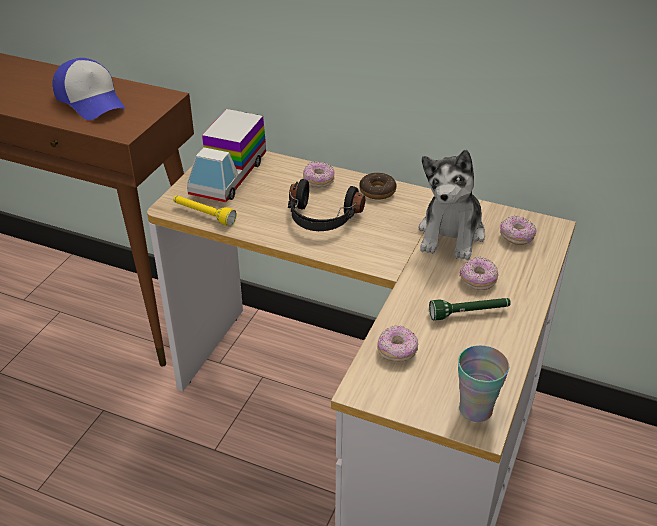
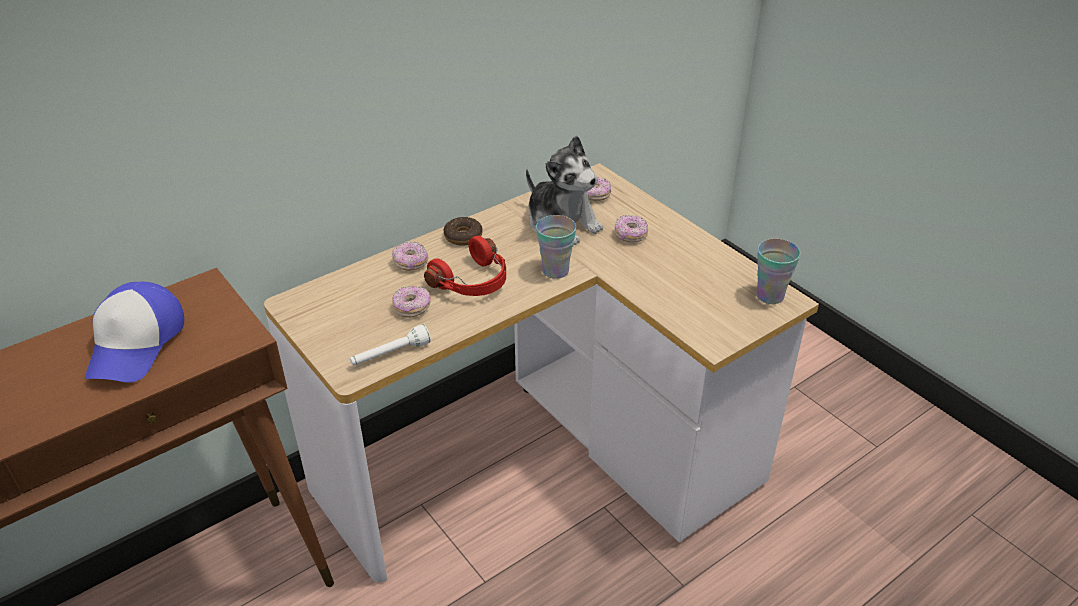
camera: 60 degrees left, 0 degrees up
cap [52,58,125,120] -> cap turned 105 degrees clockwise [85,282,184,383]
yellow flashlight [173,195,237,226] -> white flashlight [350,324,431,365]
toy truck [187,109,266,202] -> none
black headphones [288,179,365,231] -> red headphones [424,236,506,296]
donut [377,325,418,362] -> donut moved to [392,286,431,318]
green flashlight [429,298,511,320] -> none
none -> cup [536,215,576,279]

